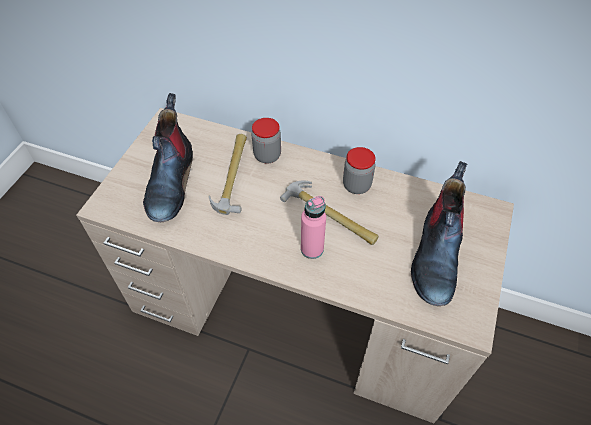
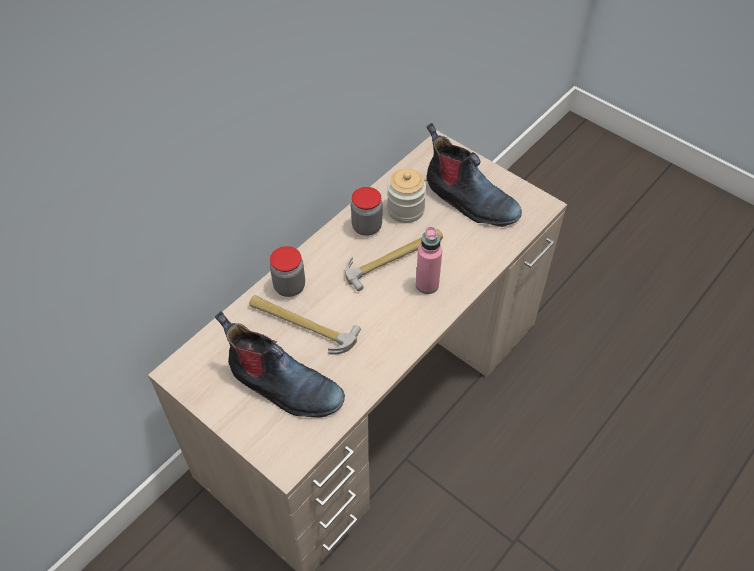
camera: 70 degrees left, 0 degrees up
none -> jar [387,168,426,223]

